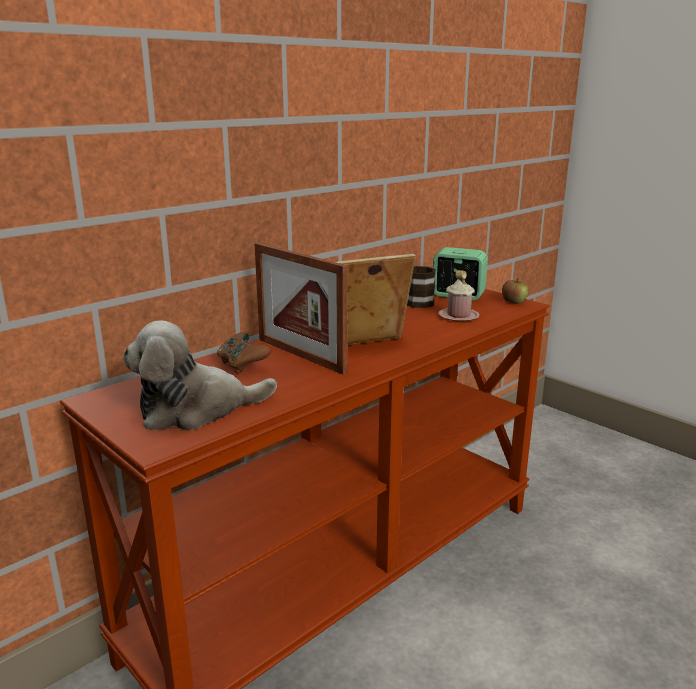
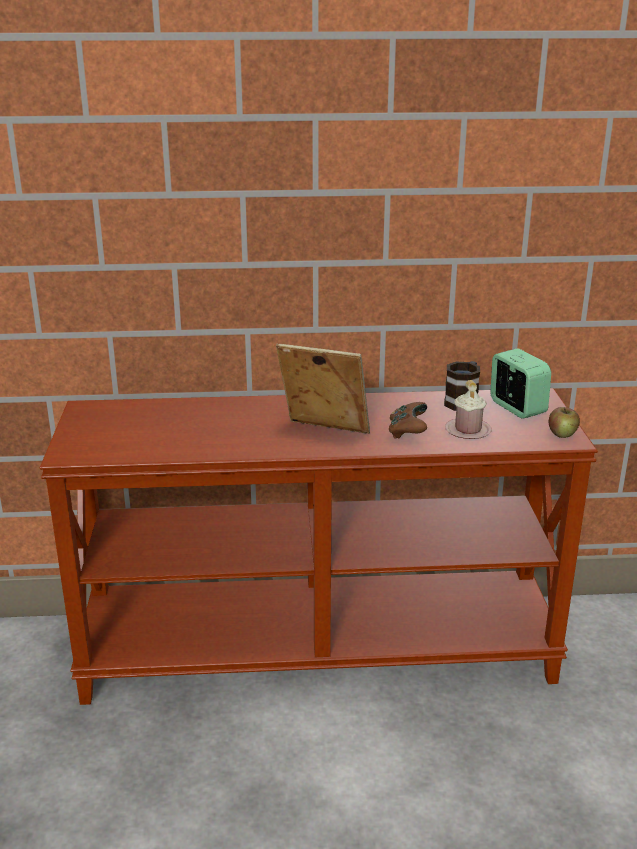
camera: 40 degrees right, 5 degrees up
plush toy [123,321,277,430] -> none
brown game controller [217,332,271,373] -> brown game controller moved to [389,402,427,439]
picture frame [255,243,347,375] -> none

